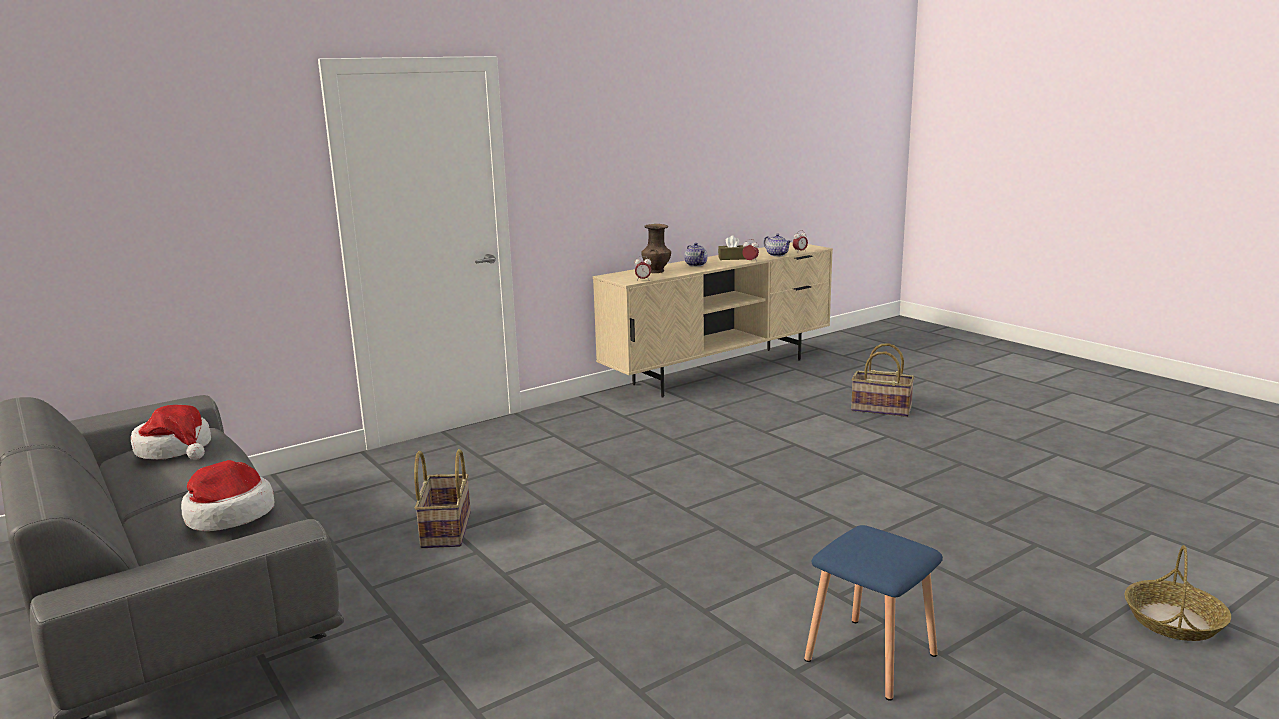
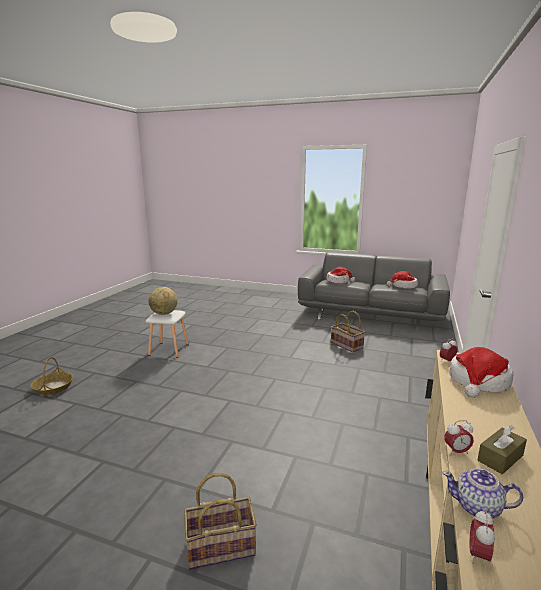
camera: 145 degrees right, 0 degrees up
brown vase [641,224,671,273] -> hat [449,347,513,398]
teapot [684,243,708,267] -> none
blue stool [804,525,943,701] -> white stool [146,310,189,358]
none -> globe [149,287,178,315]

